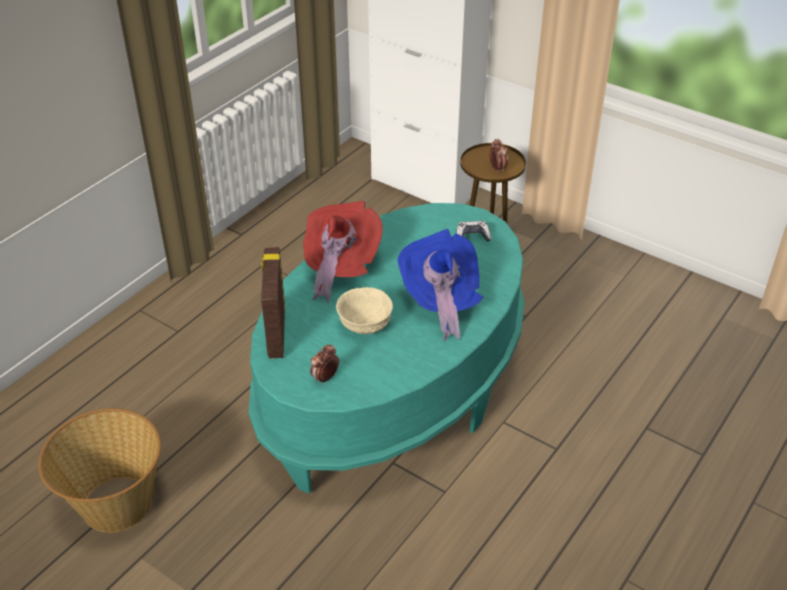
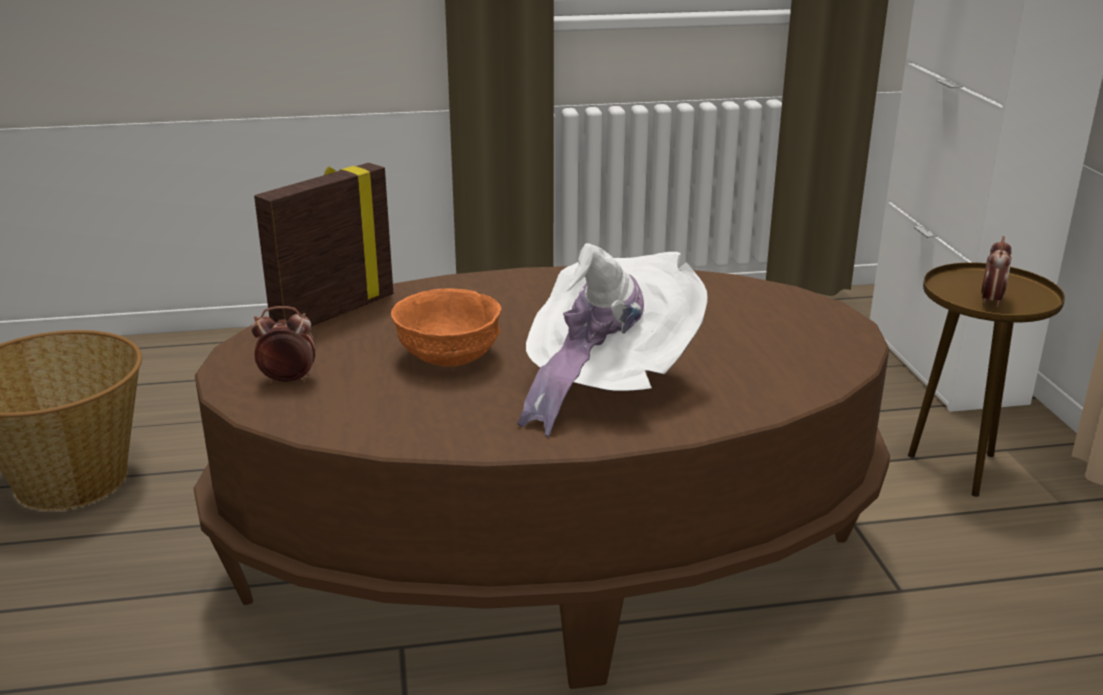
camera: 45 degrees right, 15 degrees down
turquoise coffee table [249,203,525,493] -> brown coffee table [194,266,890,689]
red hat [303,201,383,303] -> none
beige bowl [336,287,393,334] -> orange bowl [391,288,501,367]
blue hat [397,229,483,341] -> white hat [517,243,707,437]
game controller [456,221,491,242] -> none

